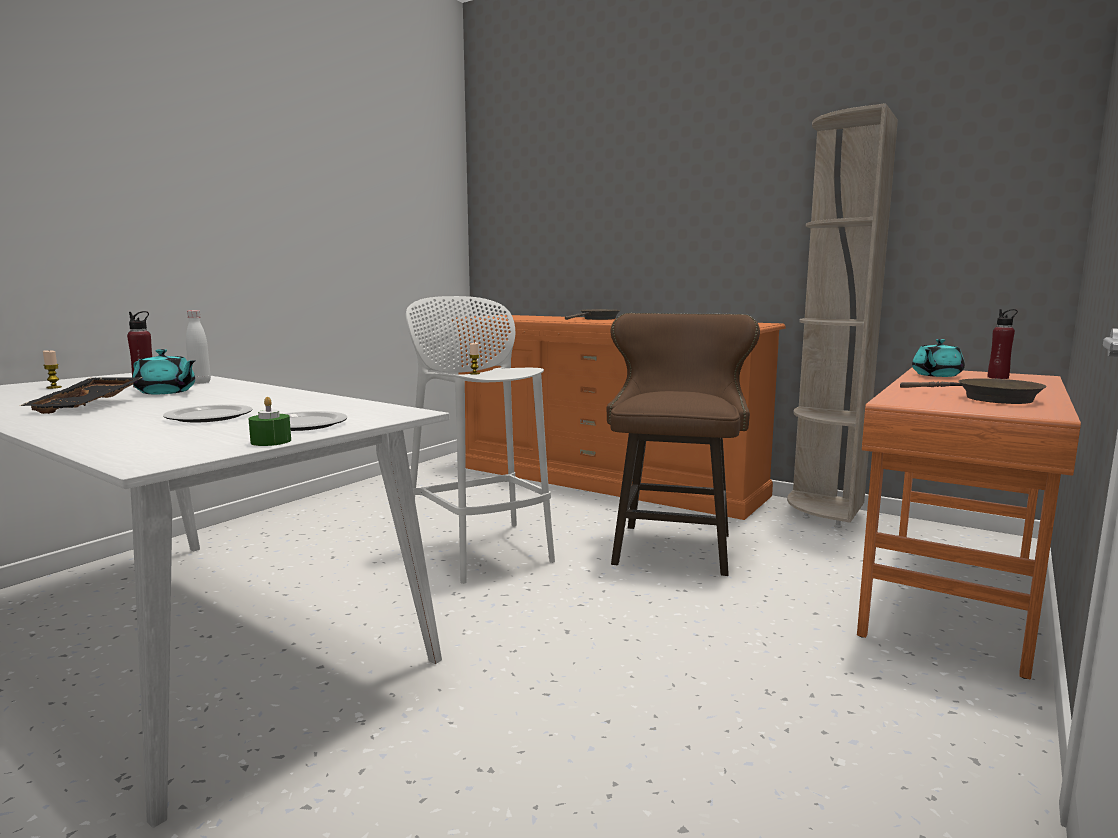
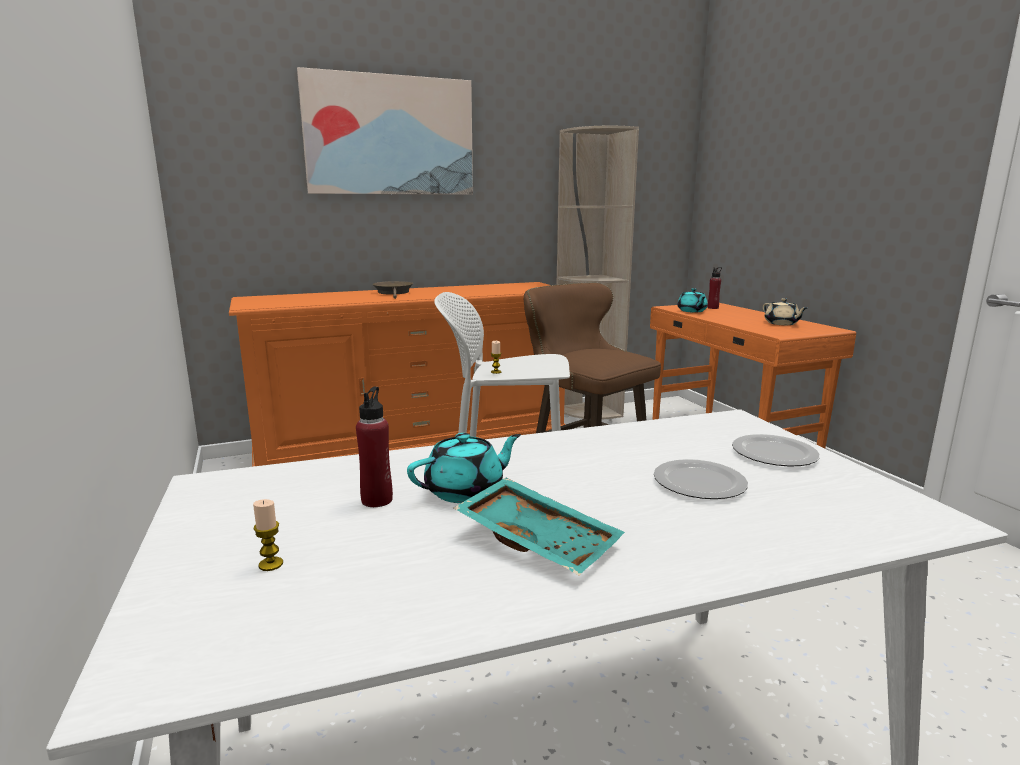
camera: 55 degrees left, 5 degrees up
black tray [20,377,143,414] -> turquoise tray [454,477,625,575]
white bottle [186,310,211,384] -> none
green candle [248,397,291,446] -> none
brown frying pan [900,379,1046,404] -> beige teapot [763,298,807,325]
none -> picture [297,67,473,195]

